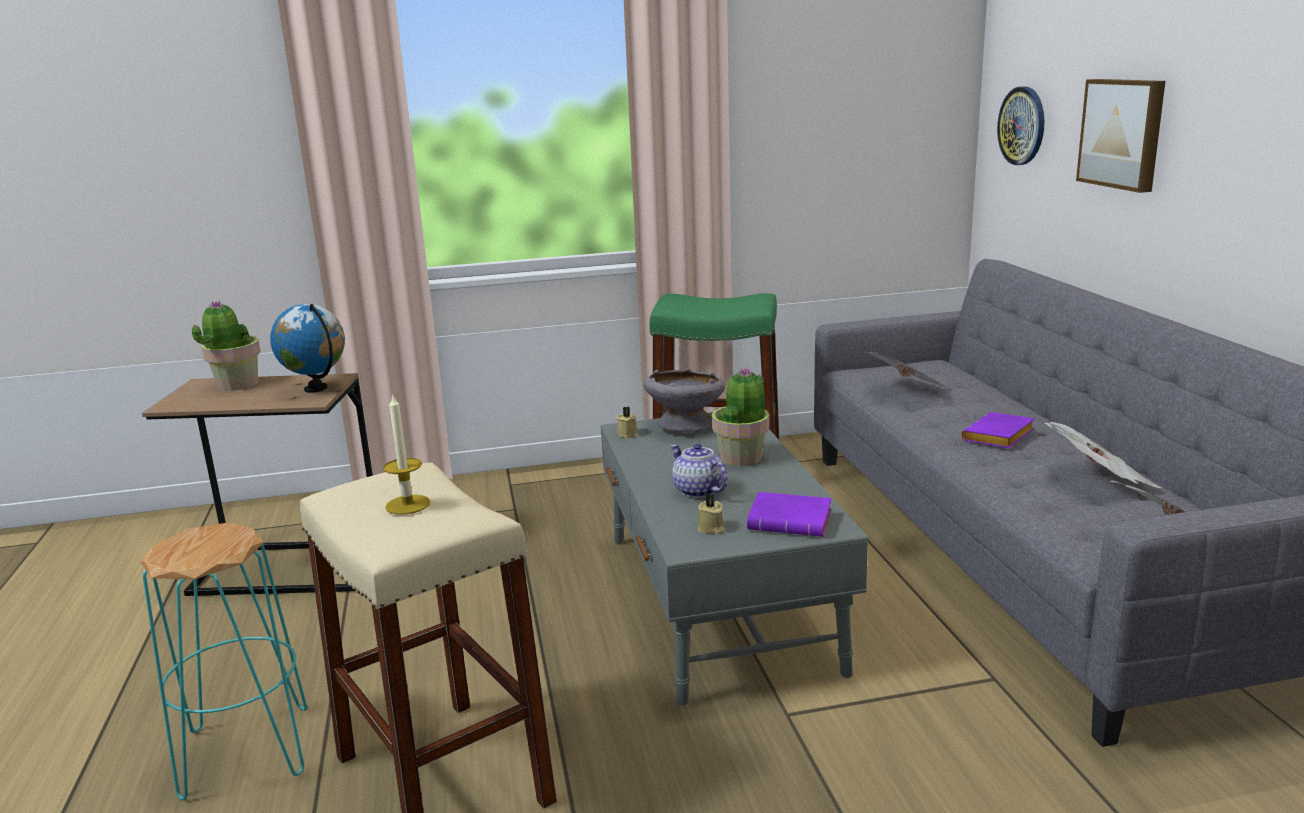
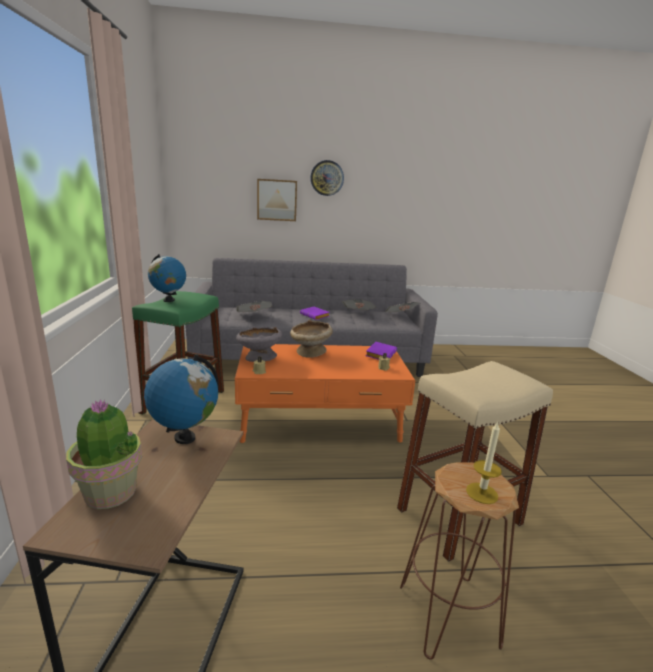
camera: 85 degrees left, 0 degrees up
turquoise stool [140,523,307,800] -> brown stool [400,462,519,660]
candle [383,395,430,515] -> candle moved to [466,421,502,504]
grey coffee table [601,412,868,706] -> orange coffee table [235,344,416,443]
teapot [670,443,728,498] -> none
potted plant [712,367,769,467] -> beige bowl [290,320,333,358]
wall clock [997,86,1044,165] -> wall clock moved to [310,160,344,196]
none -> globe [148,254,186,302]

